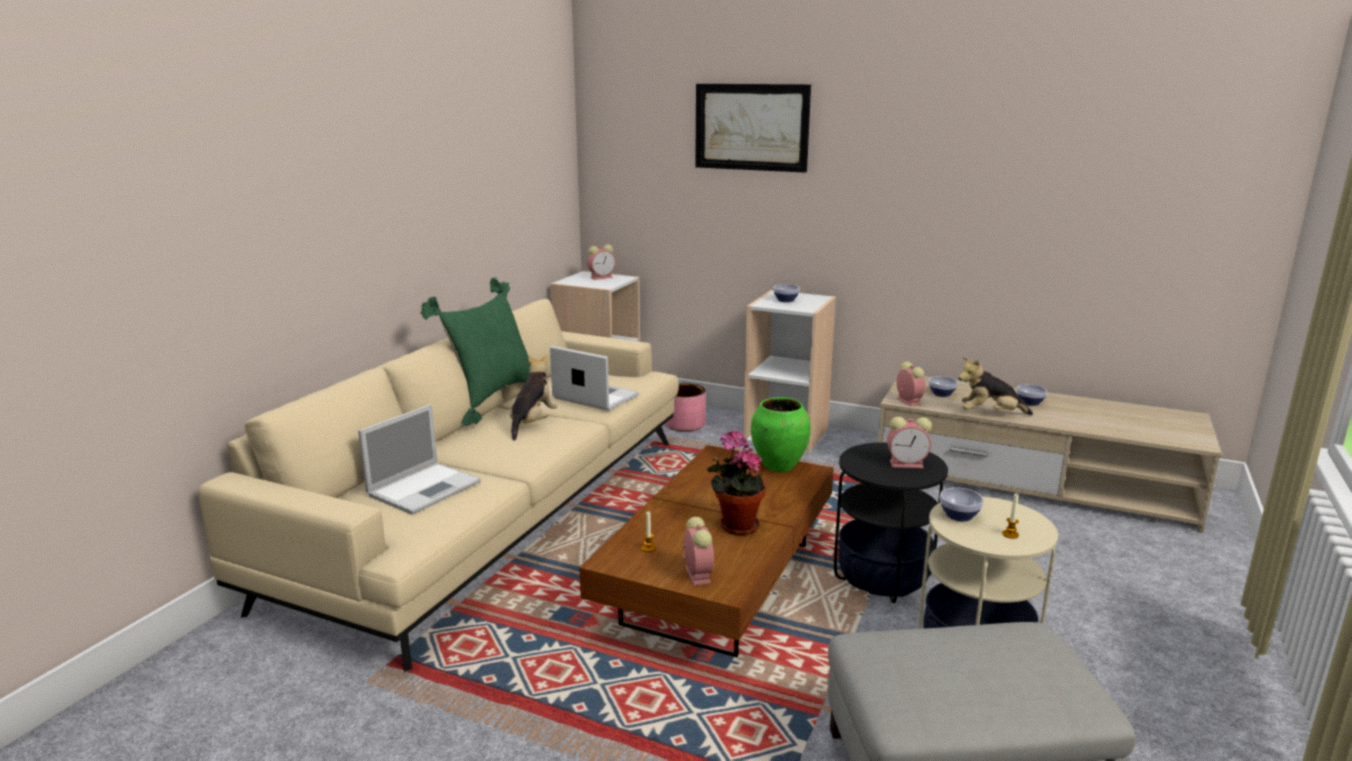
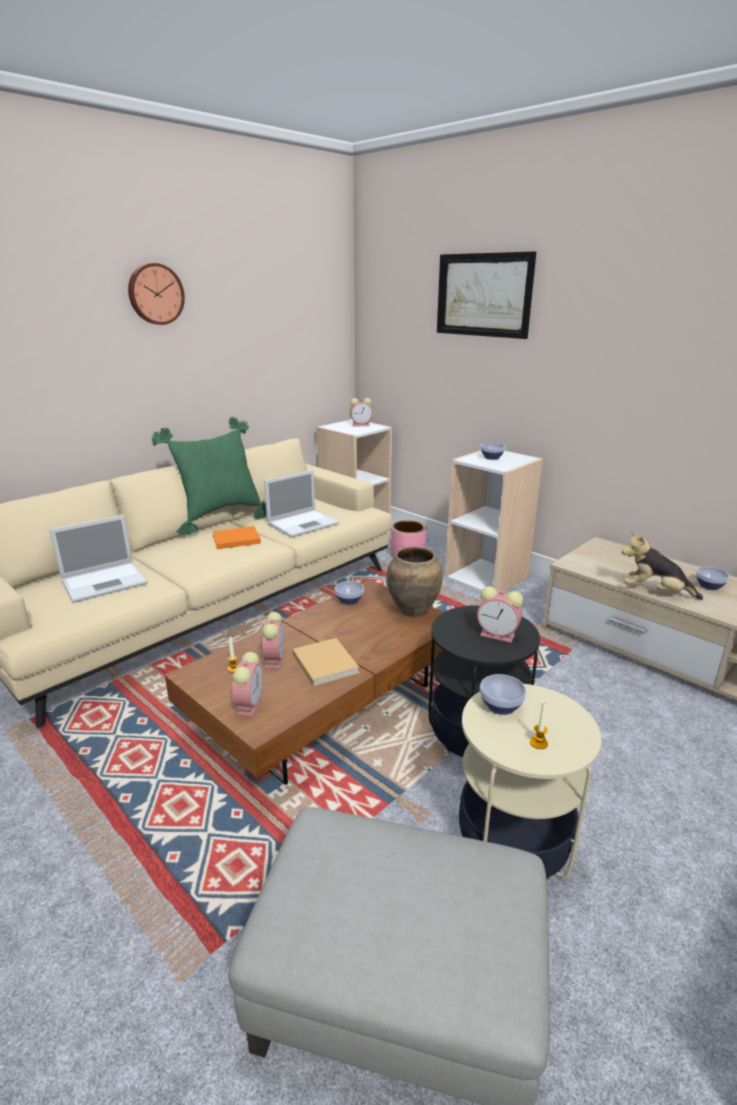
camera: 20 degrees right, 5 degrees up
plush toy [510,355,557,441] -> orange book [212,526,261,549]
laptop [550,346,639,411] -> laptop turned 90 degrees clockwise [264,470,339,538]
potted plant [707,430,766,535] -> beige book [293,638,359,686]
green vase [751,397,811,472] -> brown vase [387,547,443,617]
alarm clock [897,362,925,407] -> alarm clock moved to [259,612,284,669]
bowl [929,376,958,397] -> bowl moved to [335,581,364,605]
none -> wall clock [128,263,185,325]

